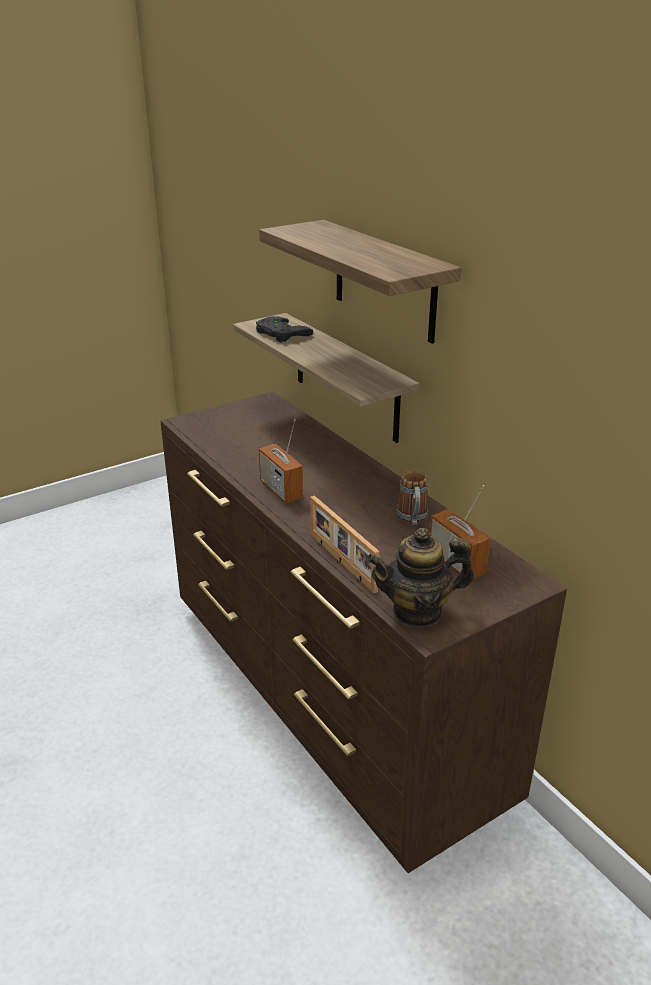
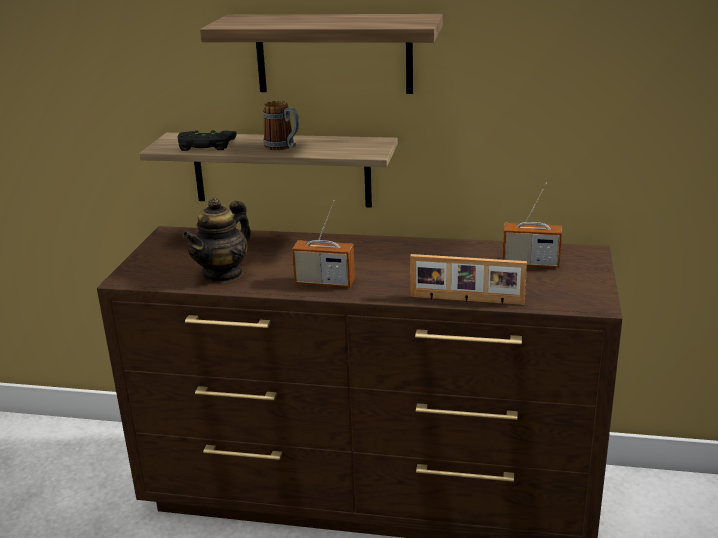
camera: 45 degrees left, 5 degrees down
teapot [366,528,474,628] -> teapot moved to [183,197,251,283]
mug [396,470,428,525] -> mug moved to [263,101,299,150]

